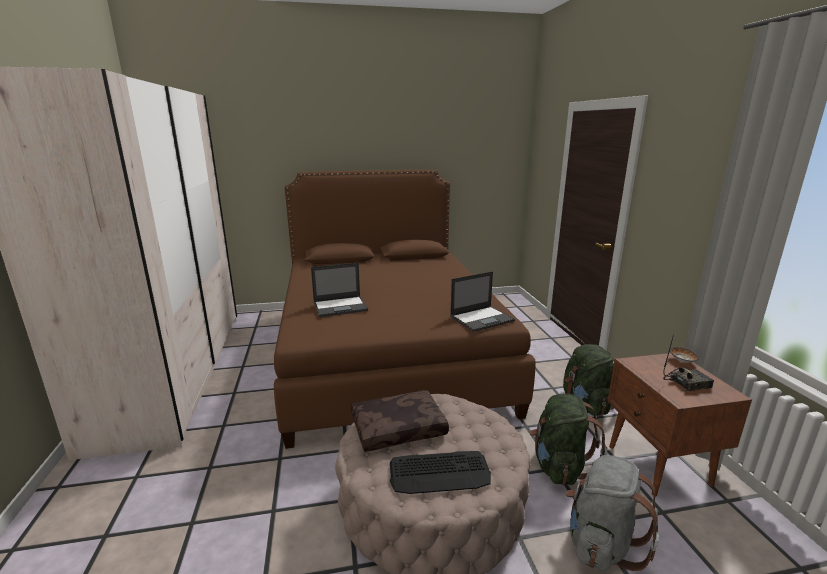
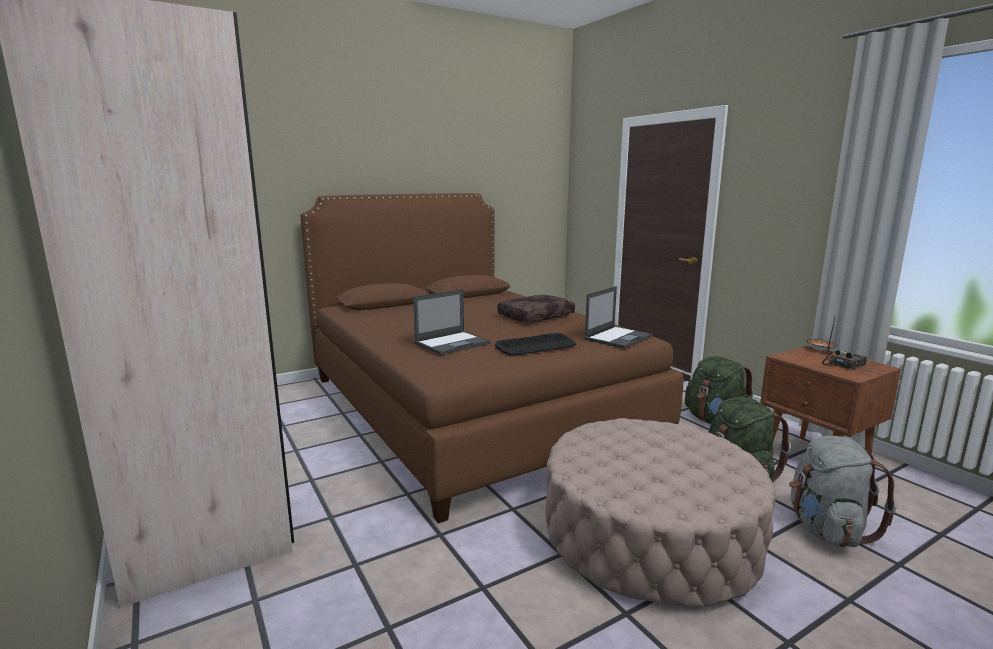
camera: 20 degrees left, 5 degrees down
brown pillow [351,390,449,452] -> brown pillow moved to [497,295,575,323]
keyboard [390,451,491,494] -> keyboard moved to [495,333,576,355]

